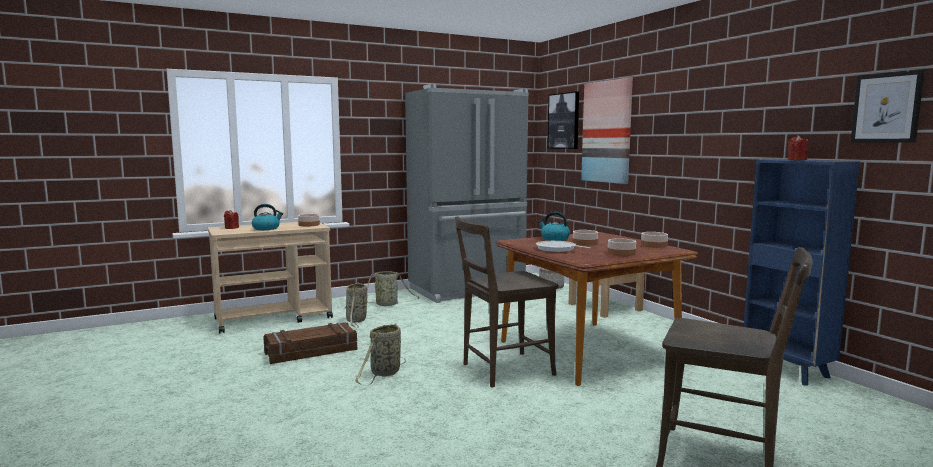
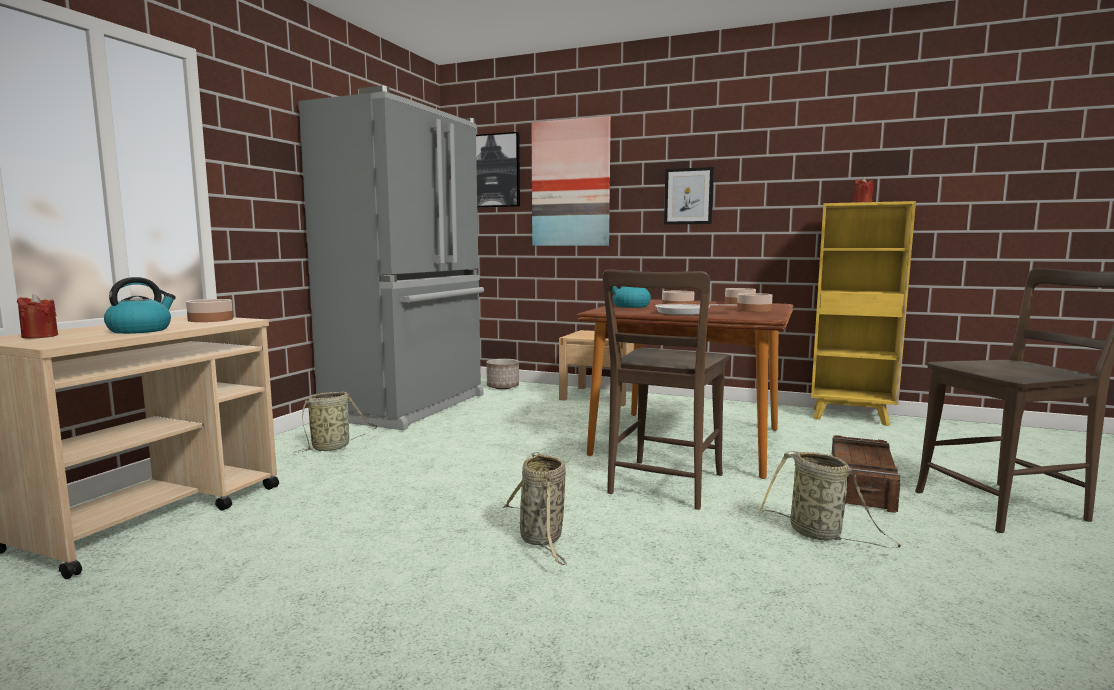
camera: 40 degrees left, 0 degrees up
crate [263,322,357,364] -> crate moved to [832,435,900,513]
basket [345,283,367,328] -> basket moved to [759,451,901,548]
blue bookcase [744,159,860,386] -> yellow bookcase [811,201,916,426]
picture [851,70,924,142] -> picture moved to [664,167,714,225]

